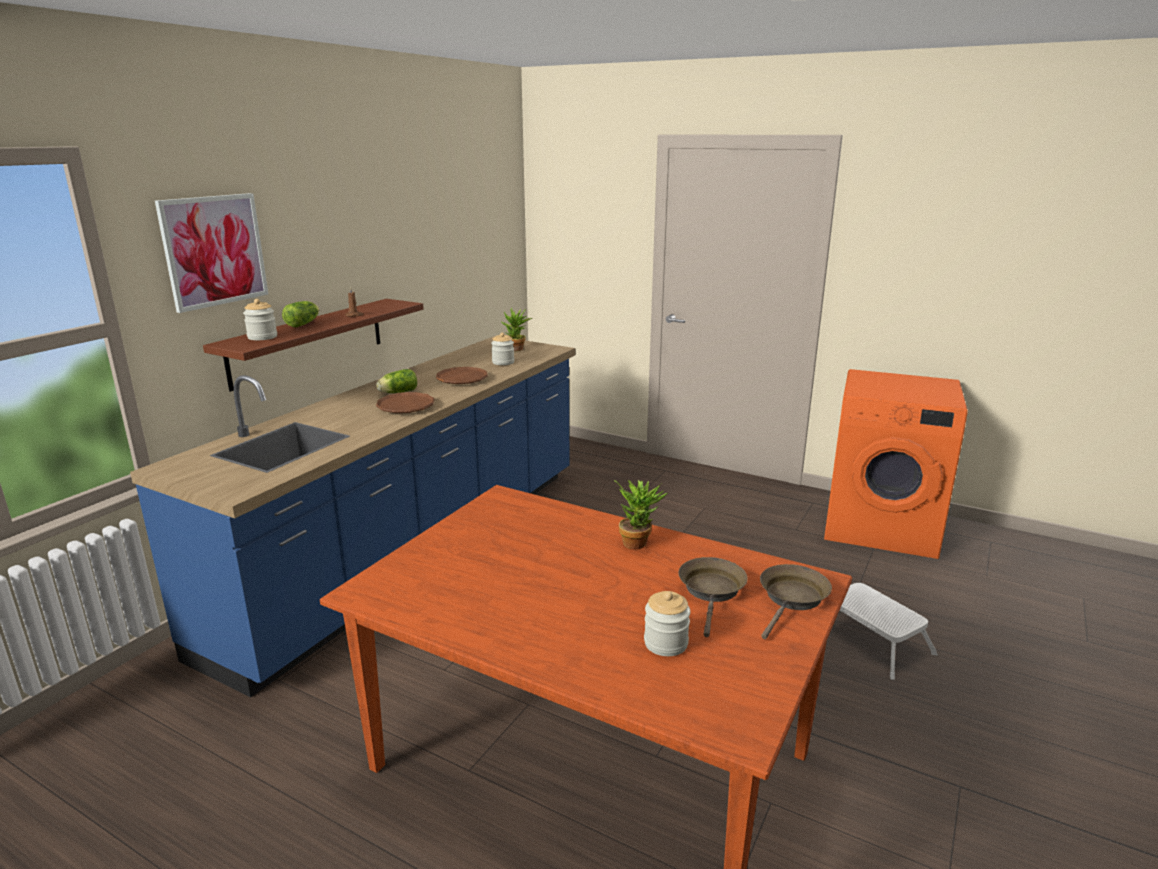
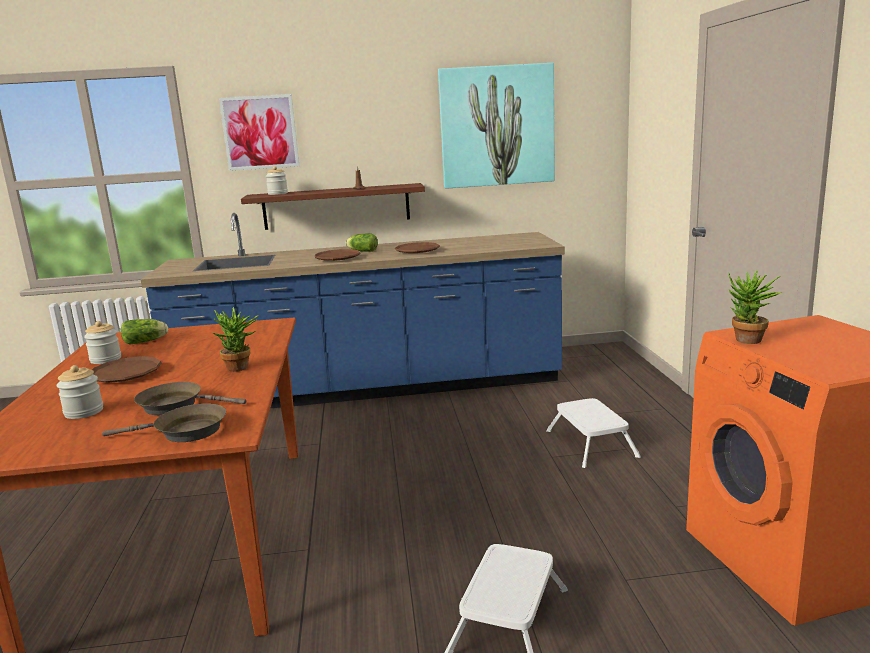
camera: 55 degrees right, 5 degrees down
lettuce [282,301,319,327] -> lettuce moved to [121,319,168,344]
jar [491,333,514,365] -> jar moved to [84,321,121,364]
potted plant [501,308,532,351] -> potted plant moved to [729,270,782,344]
brown frying pan [678,557,748,637] -> brown frying pan turned 150 degrees counterclockwise [134,382,246,415]
none -> brown plate [92,356,162,383]
none -> picture [438,63,555,189]
none -> white step ladder [546,398,641,468]

